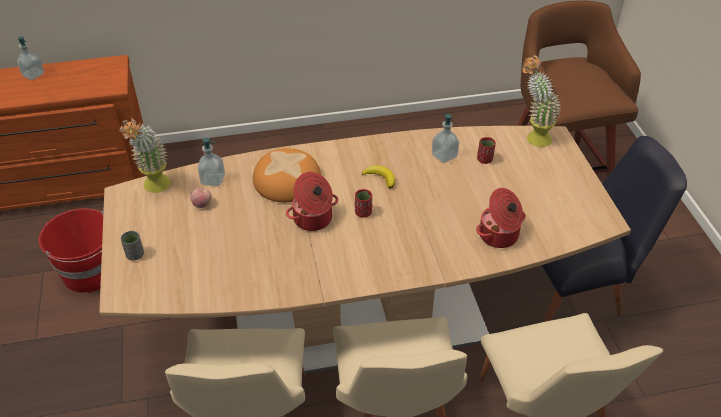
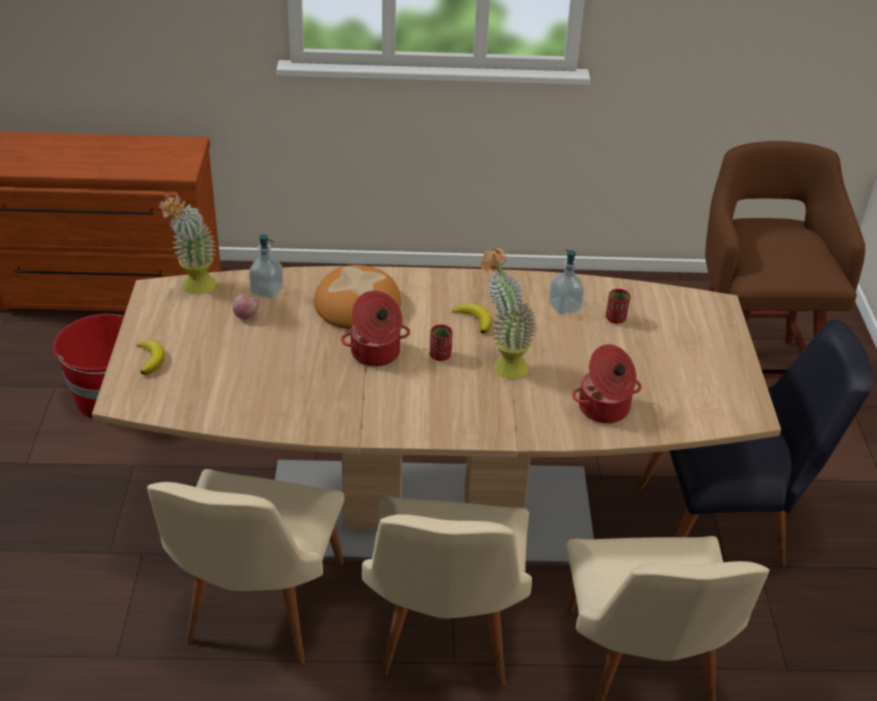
camera: 10 degrees right, 5 degrees down
soap dispenser [17,36,44,80] -> none
grey cup [121,231,144,260] -> banana [136,340,164,375]
potted plant [522,55,561,147] -> potted plant moved to [481,248,537,379]

